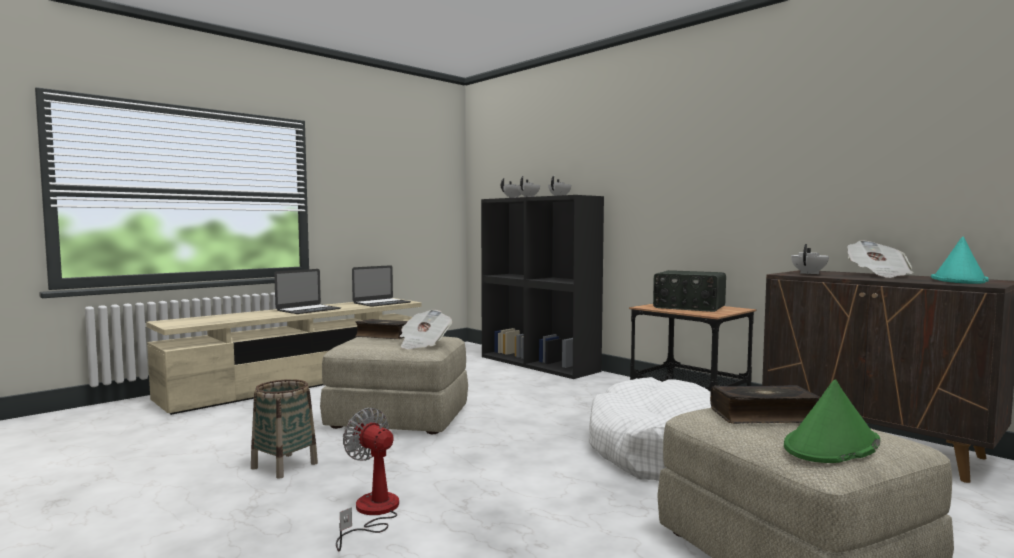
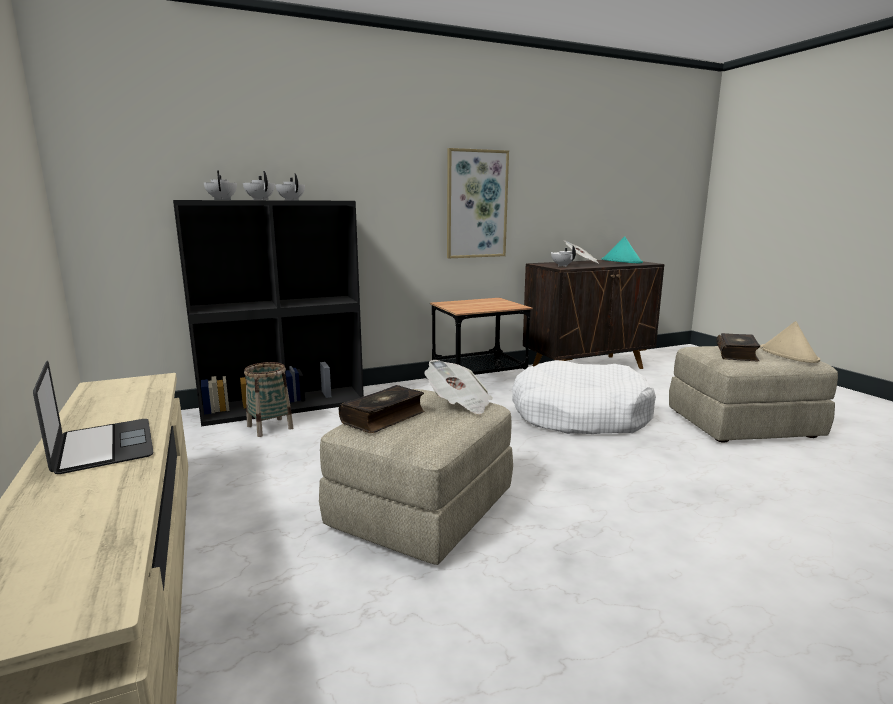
camera: 70 degrees left, 10 degrees up
basket [251,379,318,479] -> basket moved to [244,362,293,437]
fan [336,408,399,551] -> none
laptop [352,265,411,307] -> none
radio [653,270,726,312] -> none
green hat [784,380,880,463] -> beige hat [760,321,820,363]
none -> picture [447,148,509,258]

